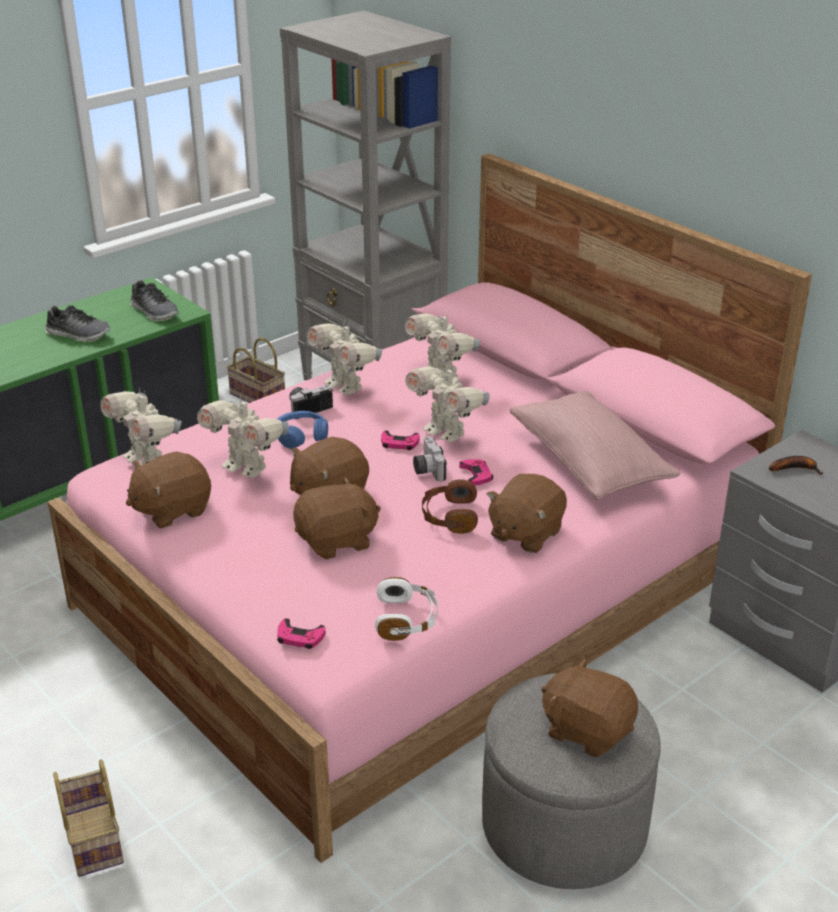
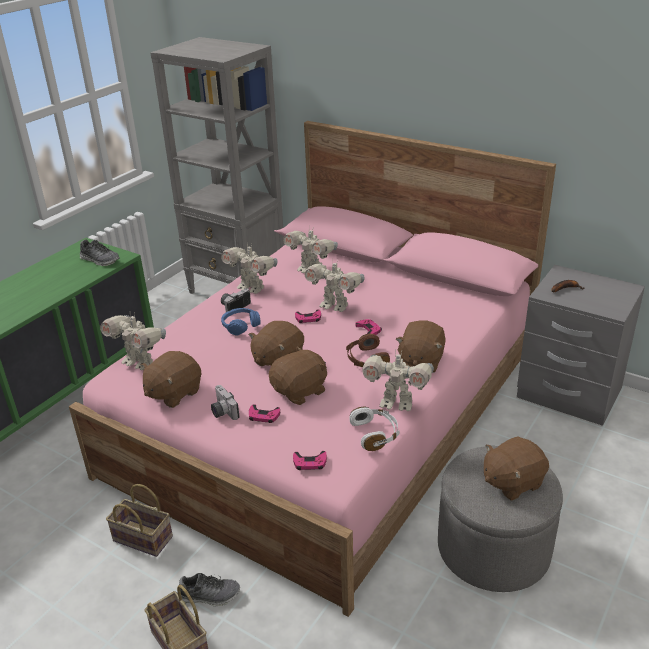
camera: 15 degrees left, 0 degrees up
shoe [45,305,110,342] -> shoe moved to [177,573,240,606]
toy robot [197,394,289,478] -> toy robot moved to [362,349,434,411]
basket [227,338,285,403] -> basket moved to [106,484,173,557]
camera [413,436,446,482] -> camera moved to [211,385,240,420]
pink pillow [509,391,681,500] -> none
brown plush toy [541,658,638,757] -> brown plush toy turned 45 degrees counterclockwise [484,436,549,501]
none -> pink game controller [249,404,280,423]

